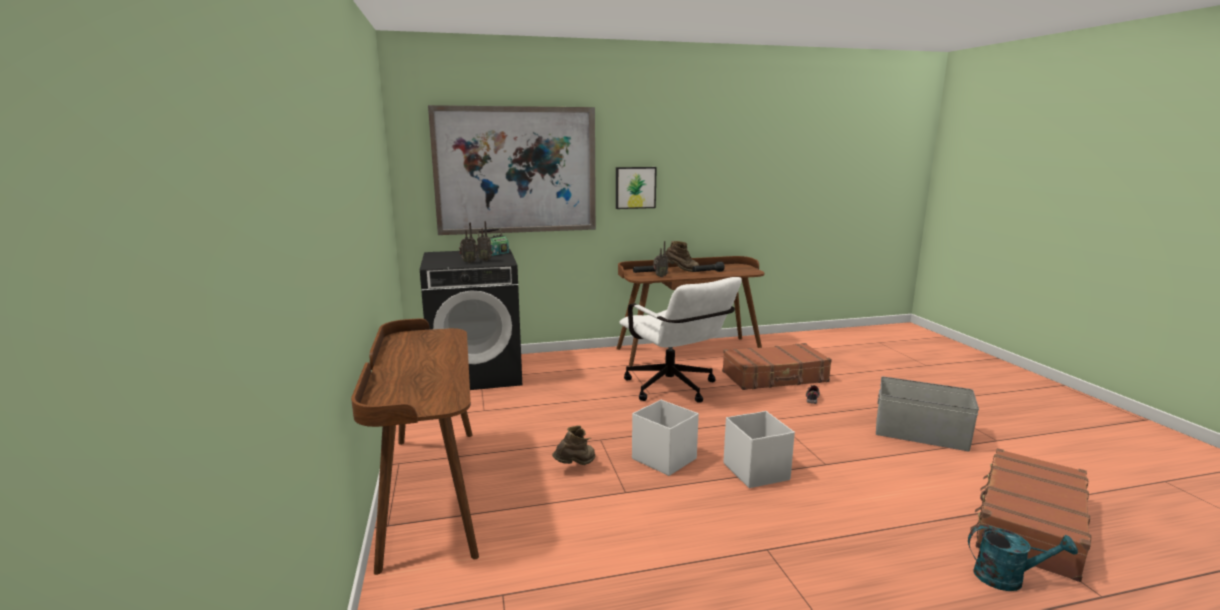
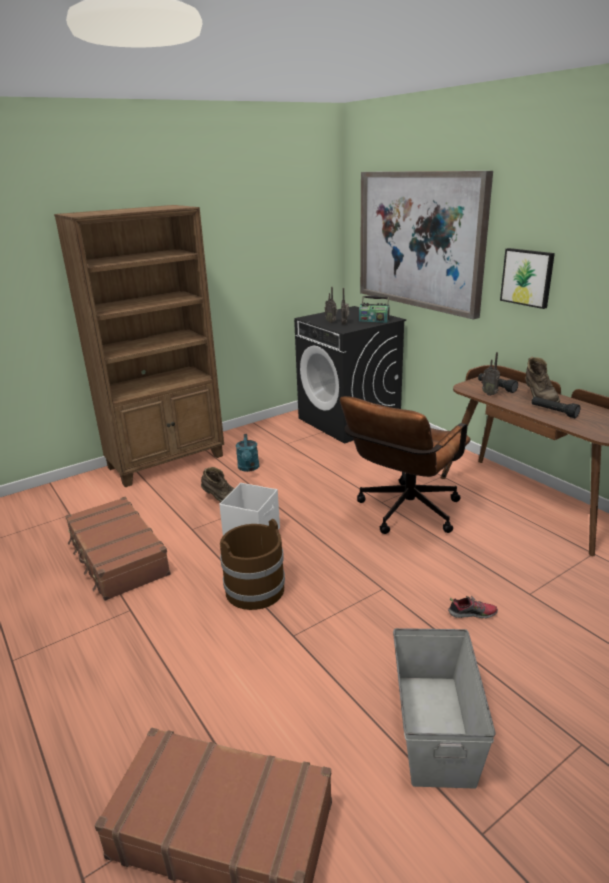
camera: 70 degrees right, 10 degrees up
brown desk [351,318,479,575] -> brown bookcase [54,205,224,487]
white office chair [619,277,742,403] -> brown office chair [340,396,470,534]
brown suitcase [722,343,832,390] -> brown suitcase moved to [65,497,171,601]
white storage box [723,411,795,488] -> brown bucket [220,519,285,610]
turquoise watering can [968,525,1078,591] -> turquoise watering can moved to [236,434,259,472]

